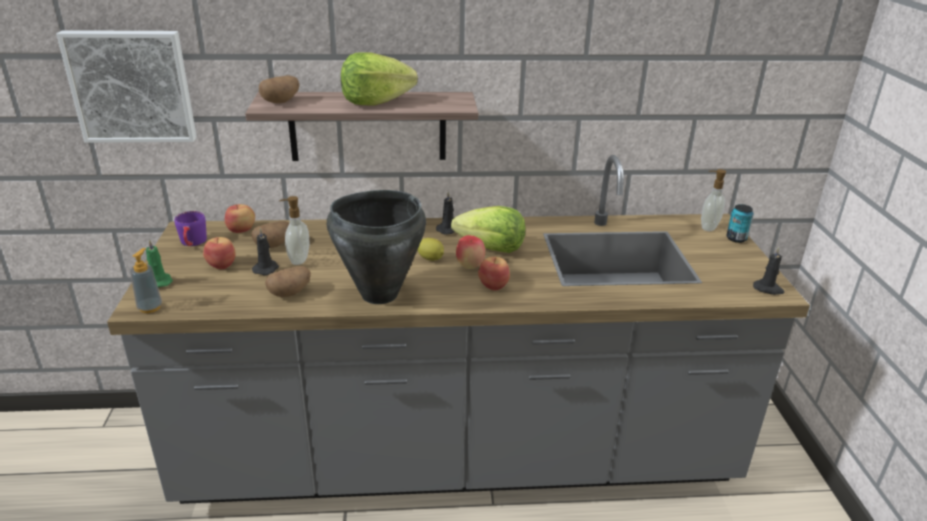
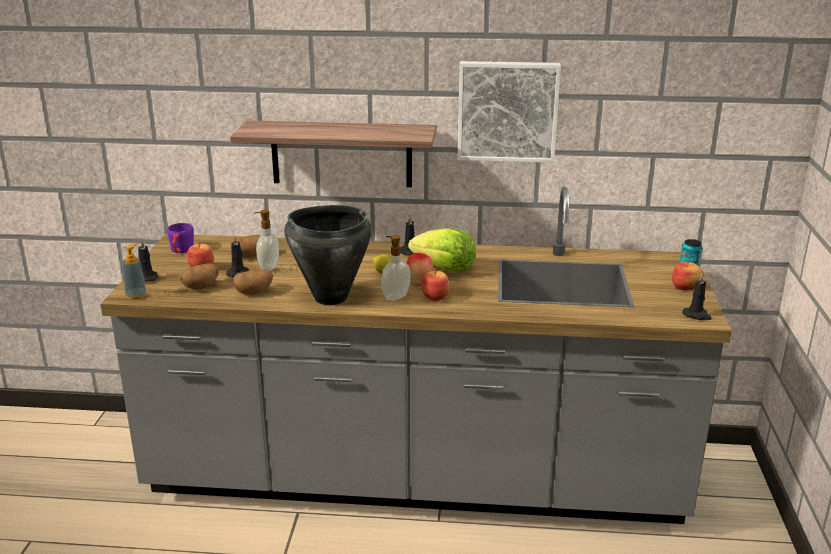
camera: 10 degrees right, 5 degrees down
picture [56,30,197,143] -> picture moved to [458,61,561,163]
green candle [146,239,173,287] -> black candle [138,240,159,282]
apple [225,204,255,233] -> apple moved to [672,261,702,290]
potato [259,75,299,103] -> potato moved to [180,263,219,289]
lettuce [341,52,418,106] -> none
soap dispenser [701,169,726,231] -> soap dispenser moved to [381,235,411,301]

